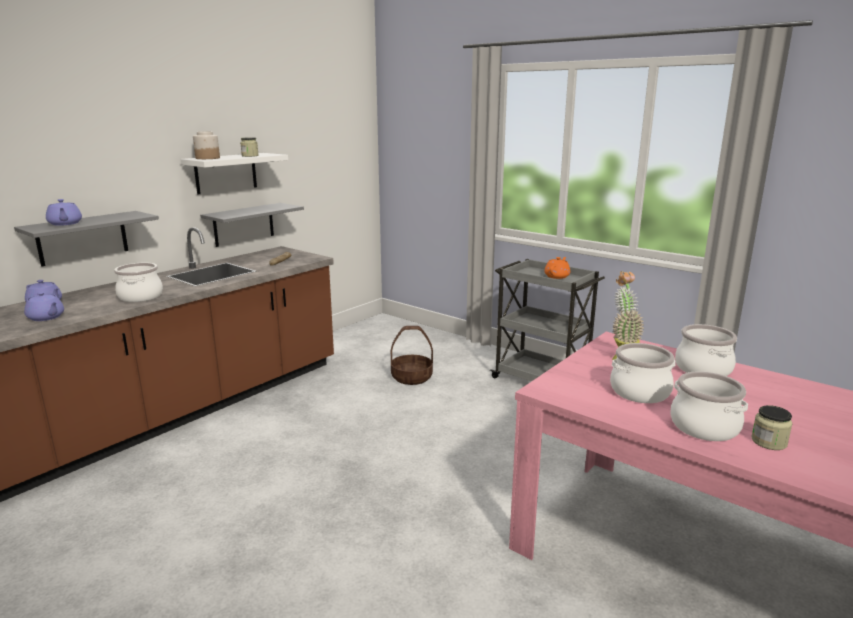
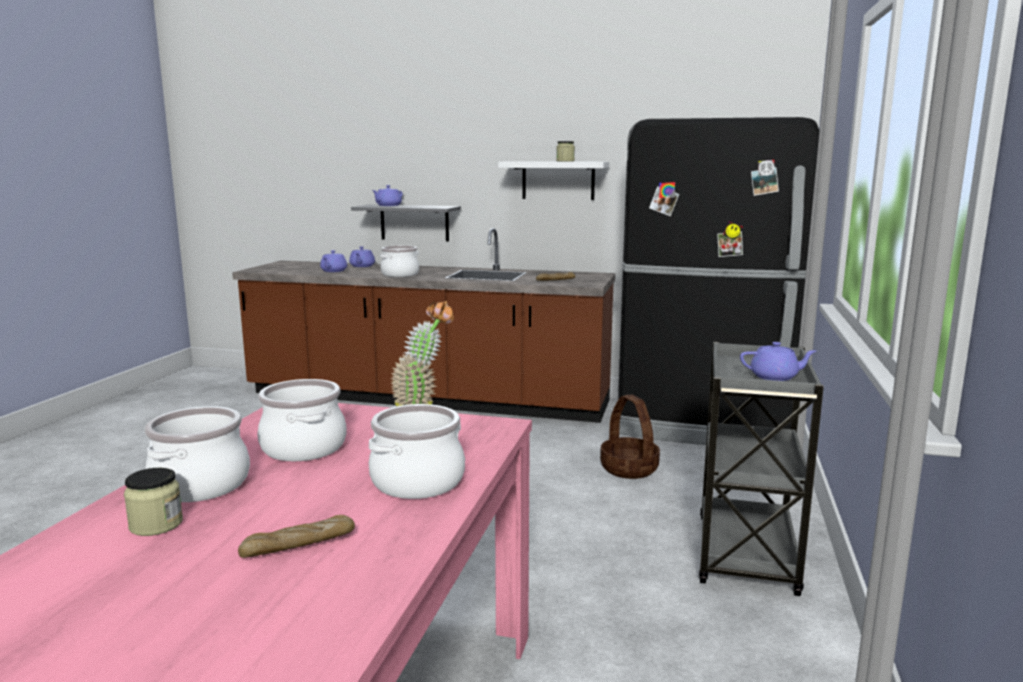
camera: 65 degrees right, 5 degrees down
jar [193,131,220,159] -> none
grey shelf [200,203,304,247] -> none
orange teapot [544,257,570,279] -> purple teapot [740,342,816,381]
none -> bread [238,515,355,558]
none -> black fridge [618,117,819,445]

